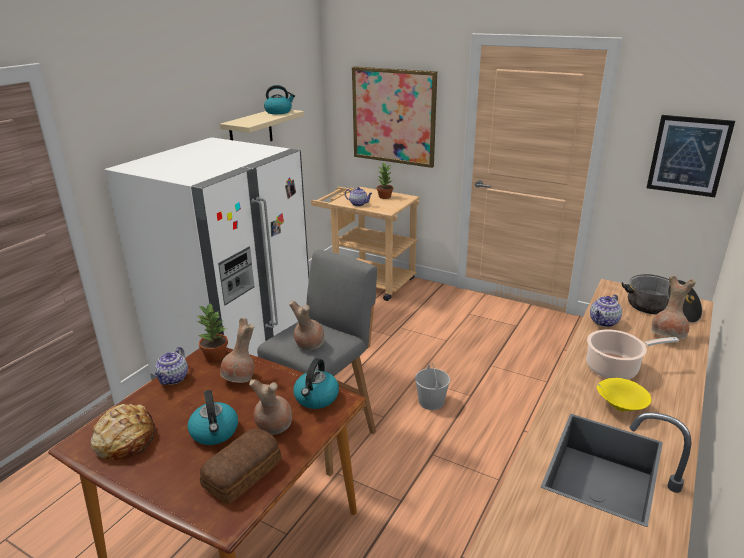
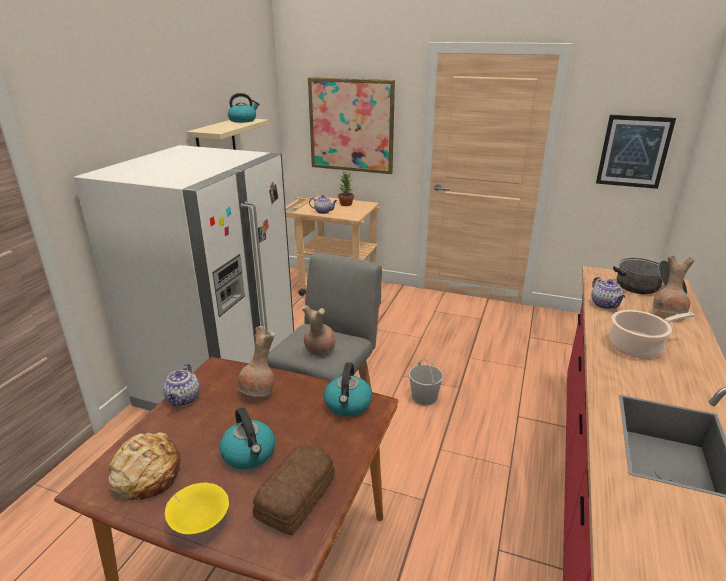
camera: 10 degrees left, 0 degrees up
potted plant [197,303,228,361] -> none
brown vase [249,379,292,435] -> none
teapot [590,294,622,327] -> teapot turned 45 degrees counterclockwise [591,277,625,309]
yellow bowl [597,378,651,411] -> yellow bowl moved to [165,483,229,535]

